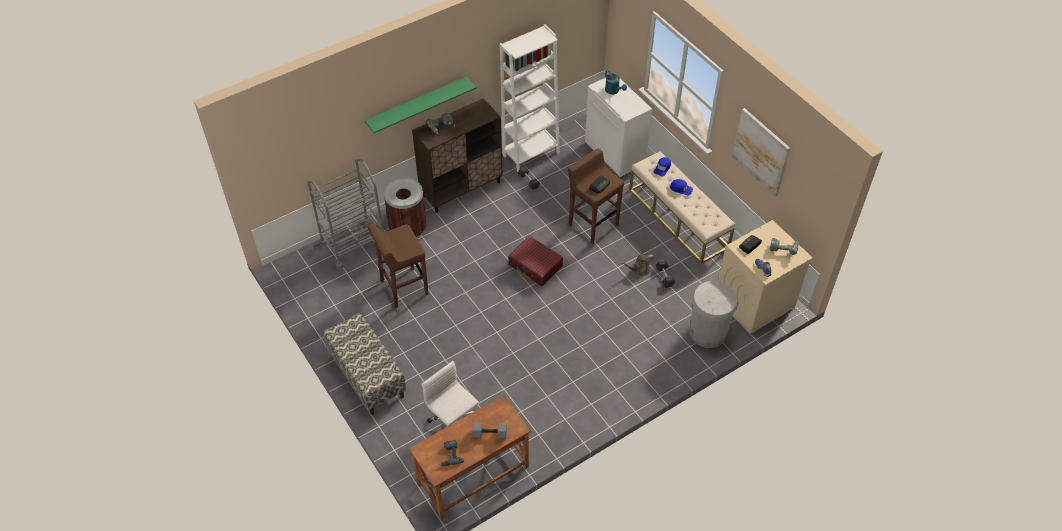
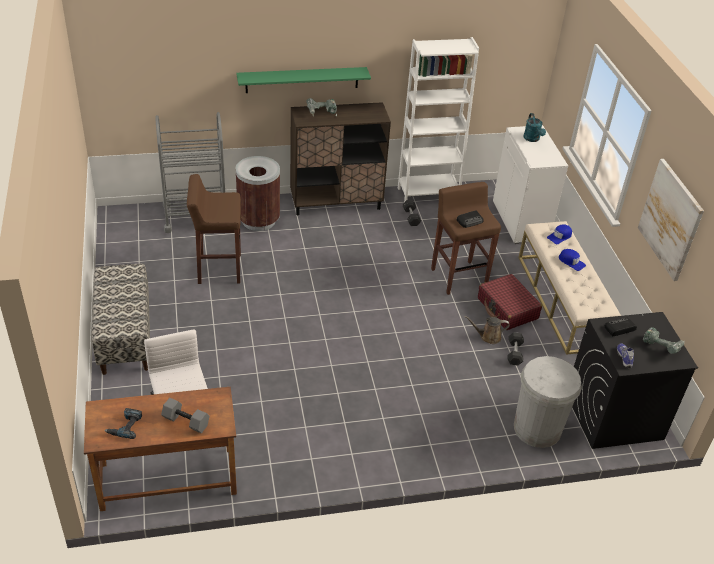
camera: 20 degrees right, 10 degrees down
red suitcase [508,236,563,286] -> red suitcase moved to [478,274,542,330]
beige washing machine [718,220,813,334] -> black washing machine [572,312,698,449]

